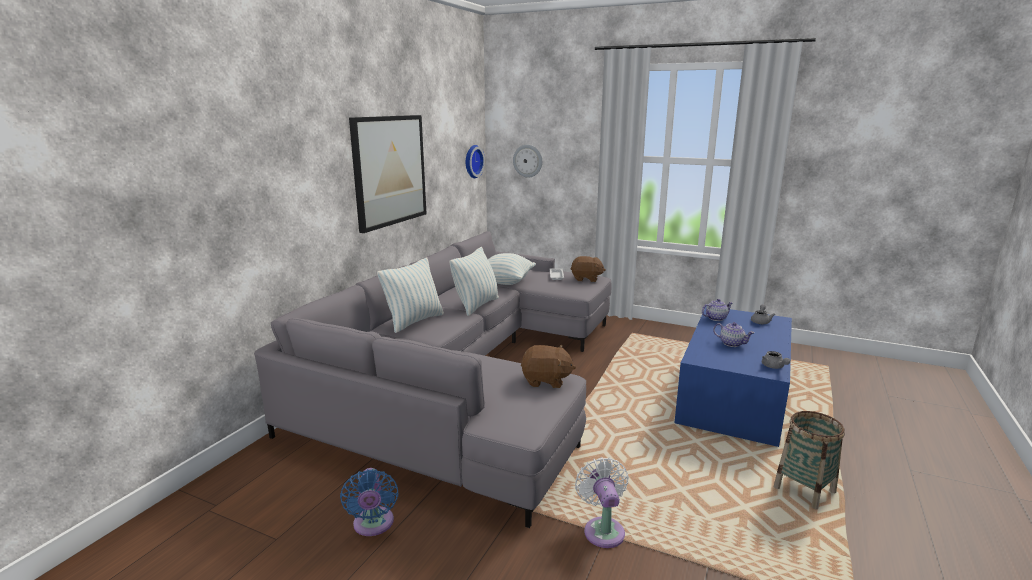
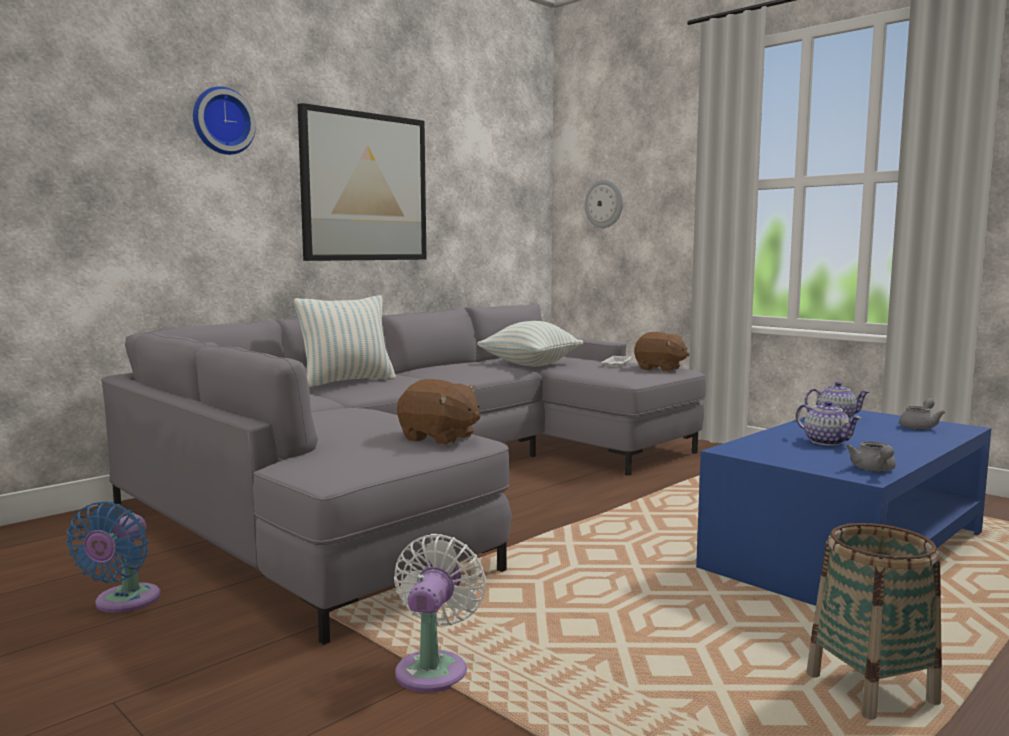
camera: 20 degrees right, 10 degrees down
pillow [449,247,499,316] -> none
wall clock [466,145,485,178] -> wall clock moved to [193,86,256,155]

